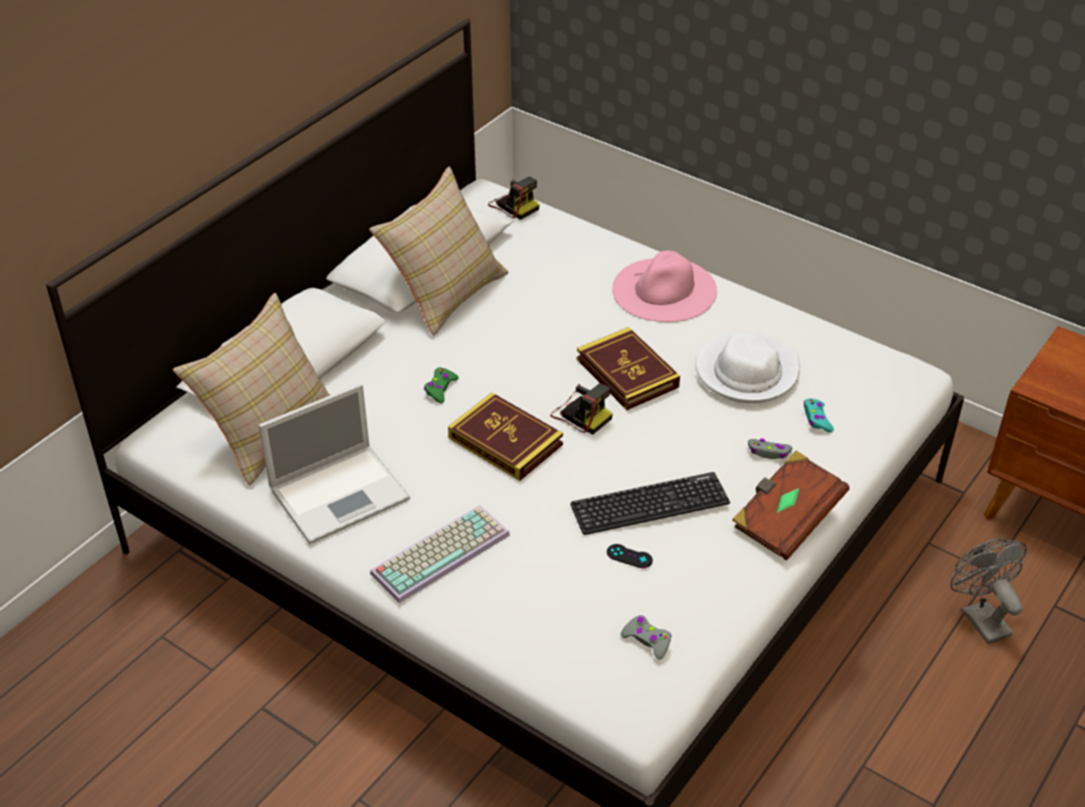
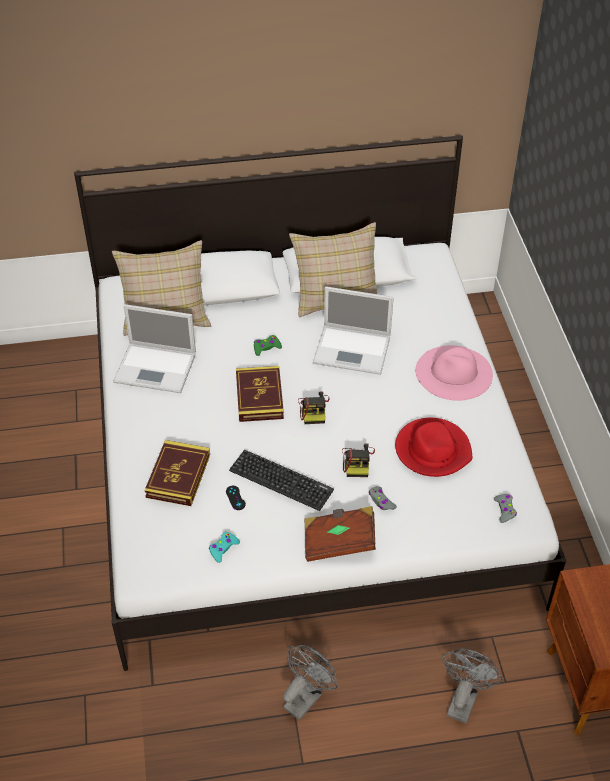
camera: 45 degrees right, 5 degrees up
keyboard [370,505,510,603] -> none
camera [488,177,540,220] -> camera moved to [342,443,375,477]
book [577,327,680,410] -> book moved to [145,440,210,506]
grey game controller [621,615,671,660] -> grey game controller moved to [494,494,517,523]
white hat [695,332,800,403] -> red hat [395,418,473,477]
turquoise game controller [804,399,834,432] -> turquoise game controller moved to [209,532,240,563]
none -> grey fan [283,645,337,720]
none -> laptop [313,286,394,375]

